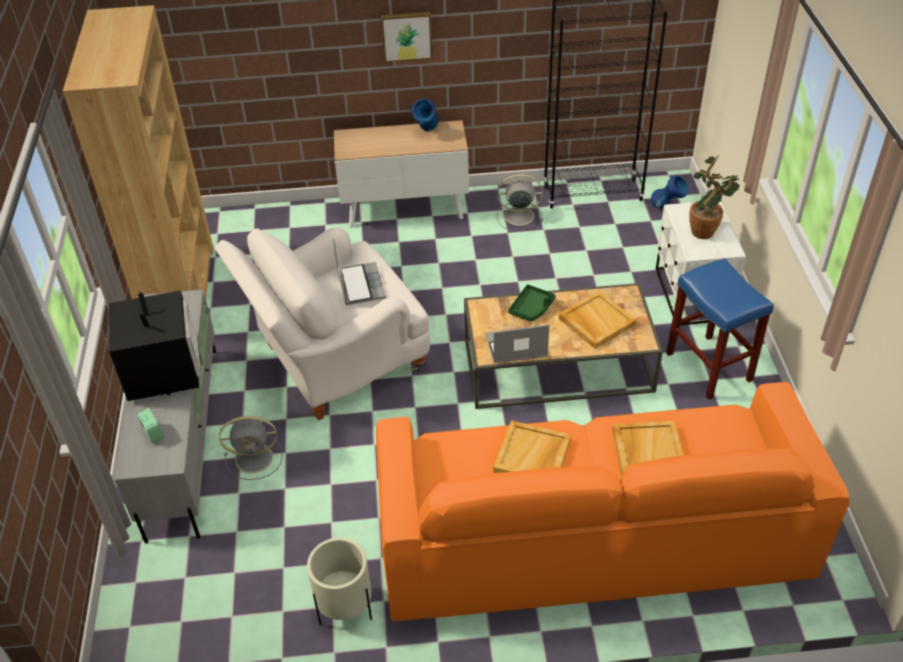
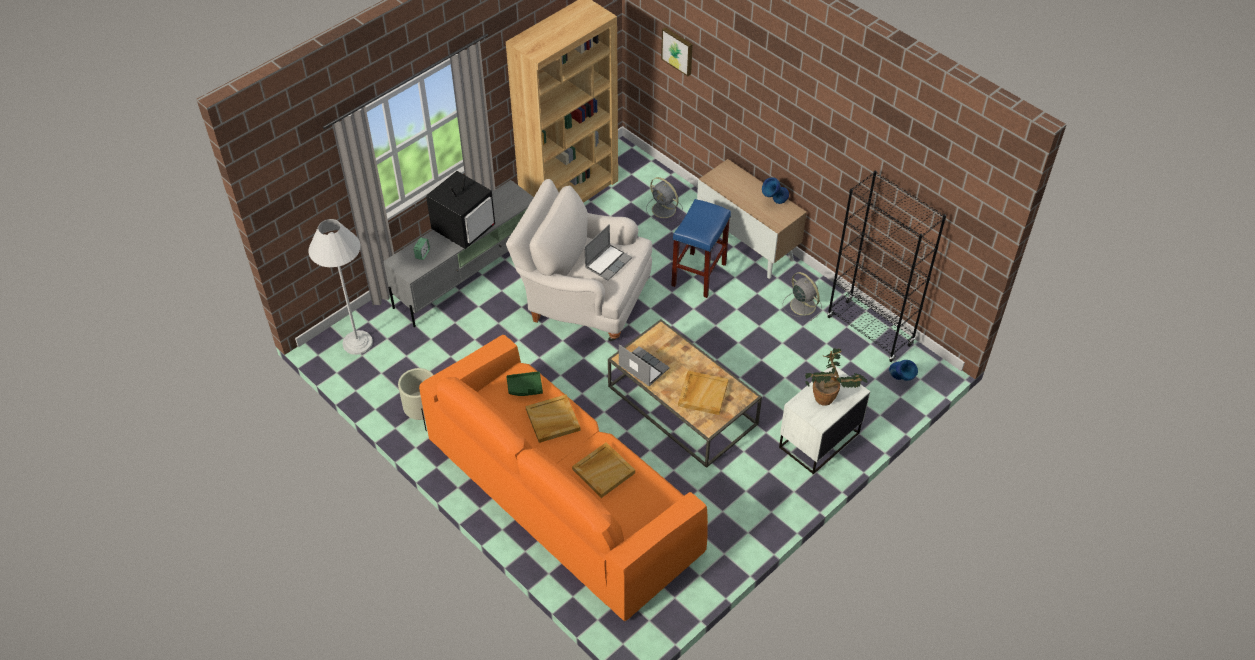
camera: 50 degrees right, 5 degrees up
grey fan [219,416,283,480] -> grey fan moved to [646,177,683,223]
picture [381,12,433,62] -> picture moved to [661,27,693,76]
green tray [508,284,556,321] -> green tray moved to [506,371,543,396]
blue stool [666,258,774,400] -> blue stool moved to [671,199,731,298]
none -> white floor lamp [308,219,373,355]

